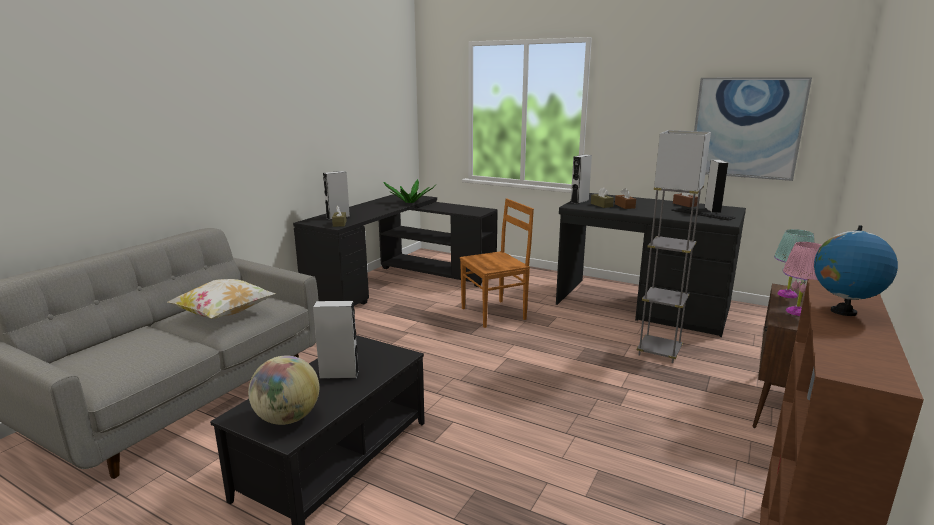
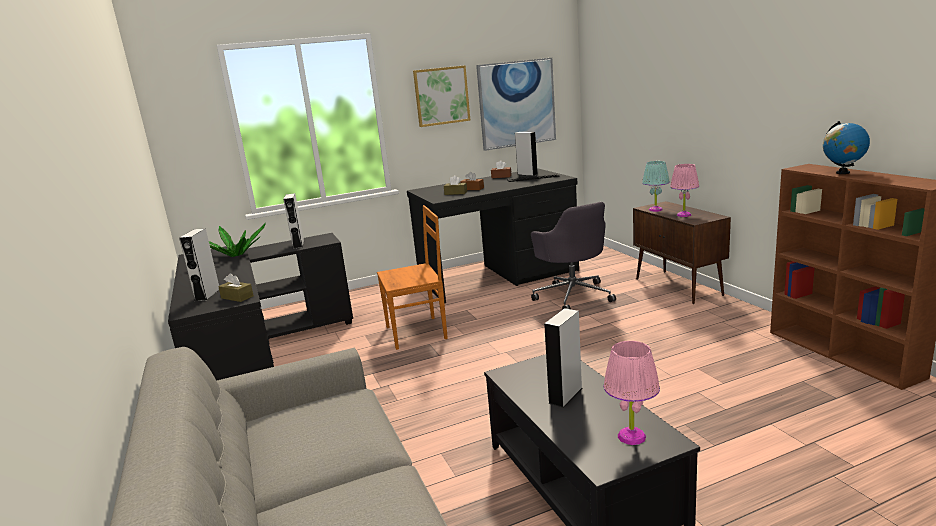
camera: 50 degrees left, 0 degrees up
pillow [168,279,276,319] -> none
globe [248,355,319,425] -> pink table lamp [603,341,660,445]
brown chair [460,198,534,328] -> brown chair turned 60 degrees clockwise [377,205,448,350]
grey speaker [571,154,592,204] -> grey speaker moved to [283,193,304,249]
grey floor lamp [637,130,711,363] -> grey office chair [531,202,616,310]
none -> picture [413,65,470,127]

